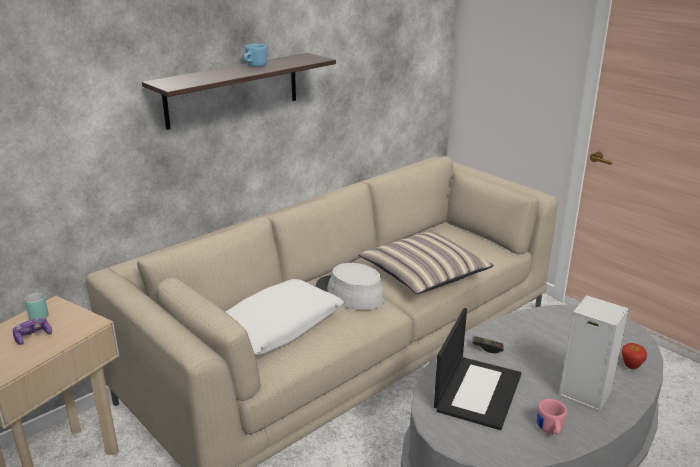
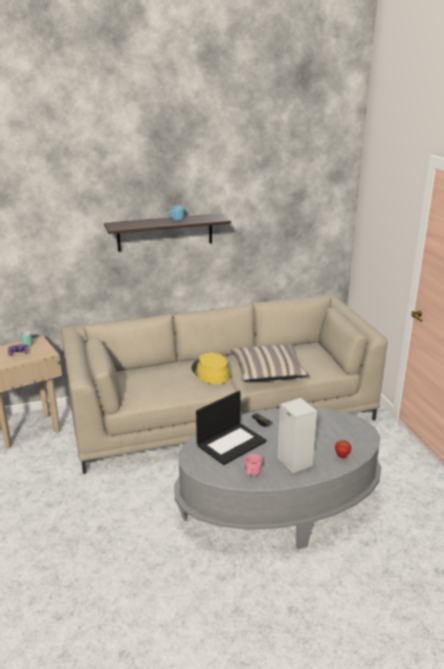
camera: 25 degrees right, 0 degrees up
white pillow [225,279,344,355] -> none
grey hat [316,263,385,310] -> yellow hat [192,352,230,384]

